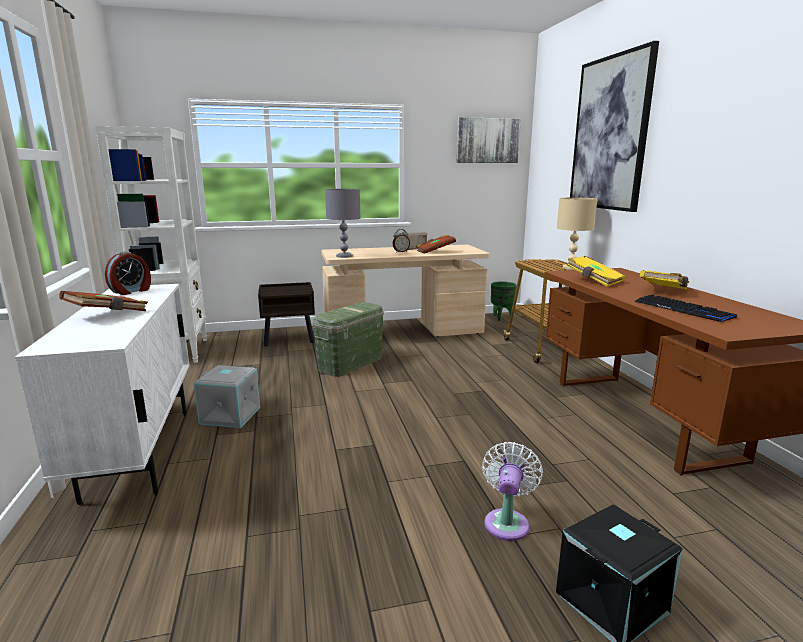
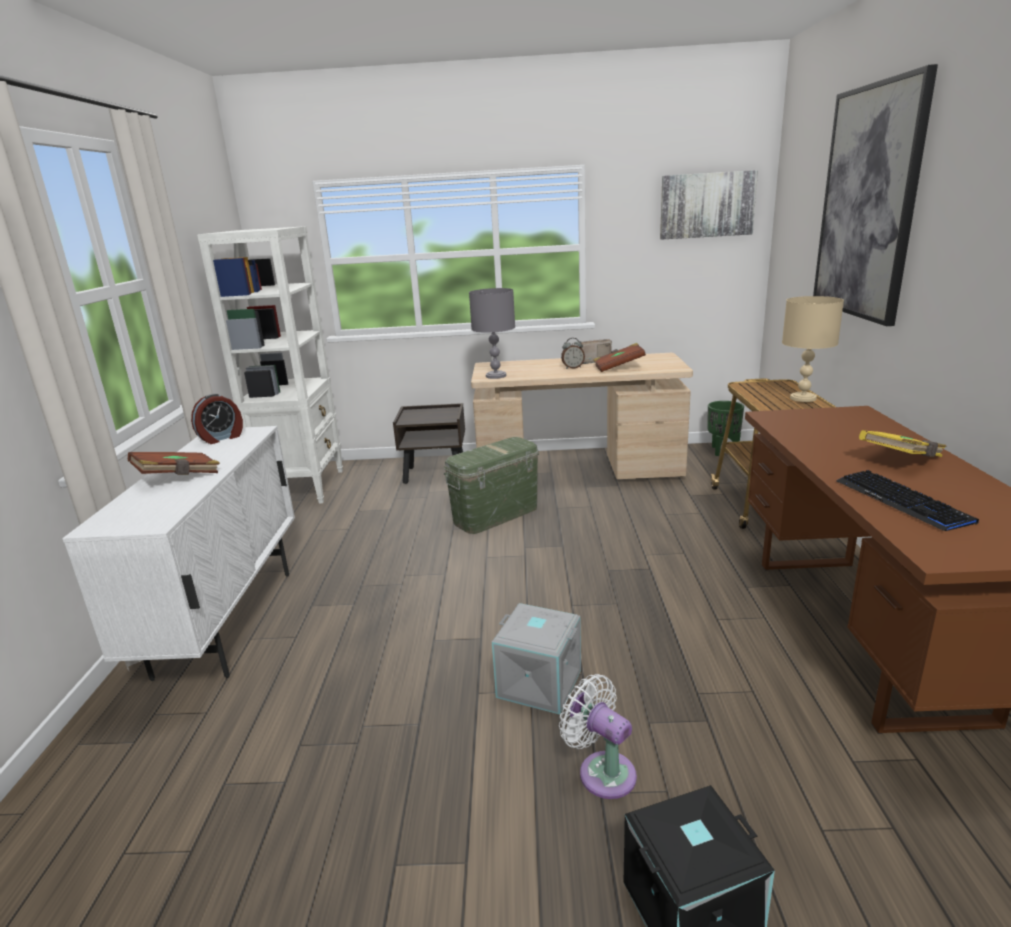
camera: 15 degrees right, 5 degrees up
grey storage box [194,365,260,428] -> grey storage box moved to [492,603,581,715]
white fan [482,442,543,541] -> white fan turned 75 degrees counterclockwise [559,674,637,799]
yellow book [566,256,625,287] -> none

